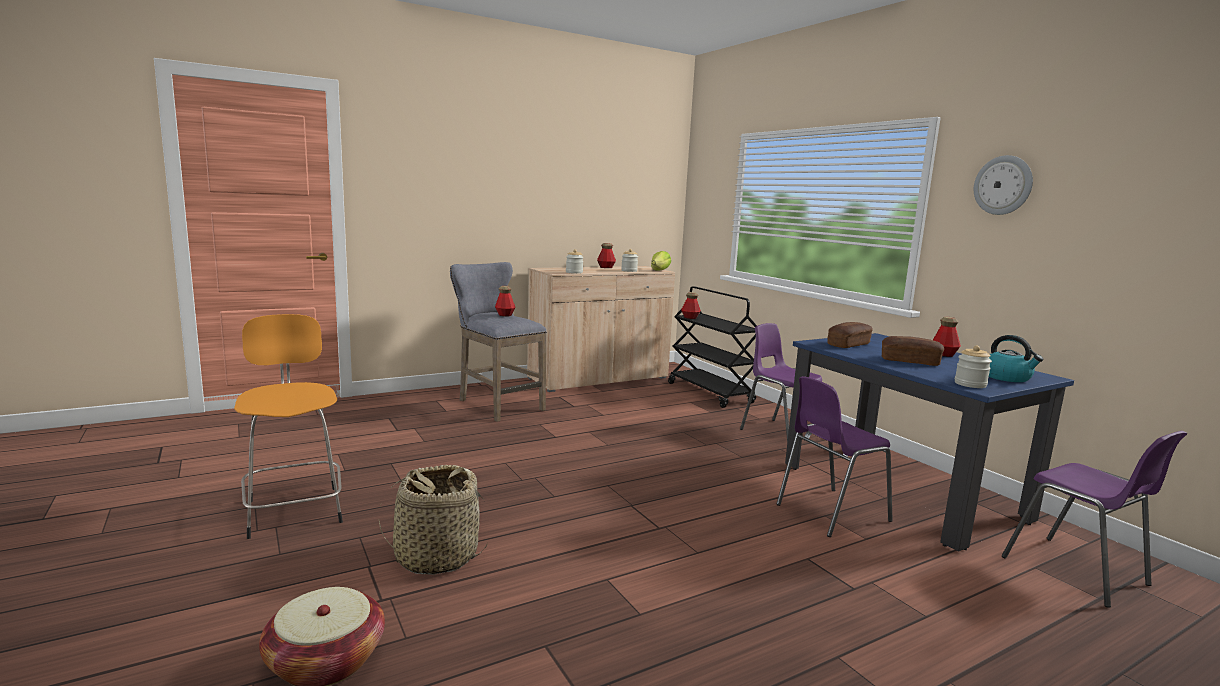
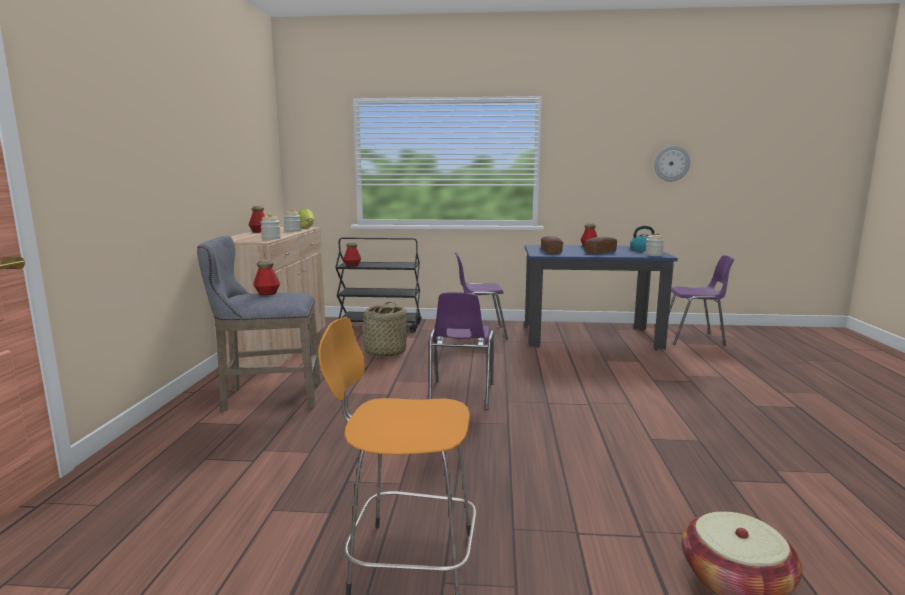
camera: 55 degrees left, 0 degrees up
basket [379,465,488,575] -> basket moved to [360,302,407,357]
purple chair [777,376,893,537] -> purple chair moved to [429,292,494,410]
wall clock [974,155,1033,215] -> wall clock moved to [654,146,690,182]

